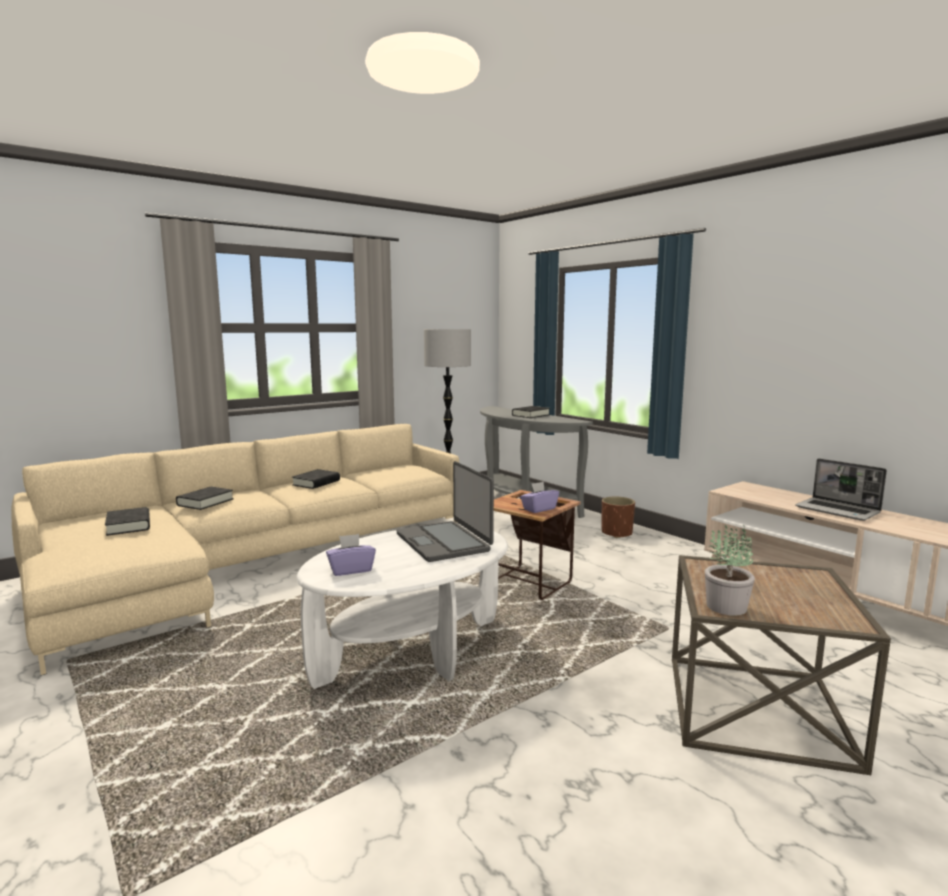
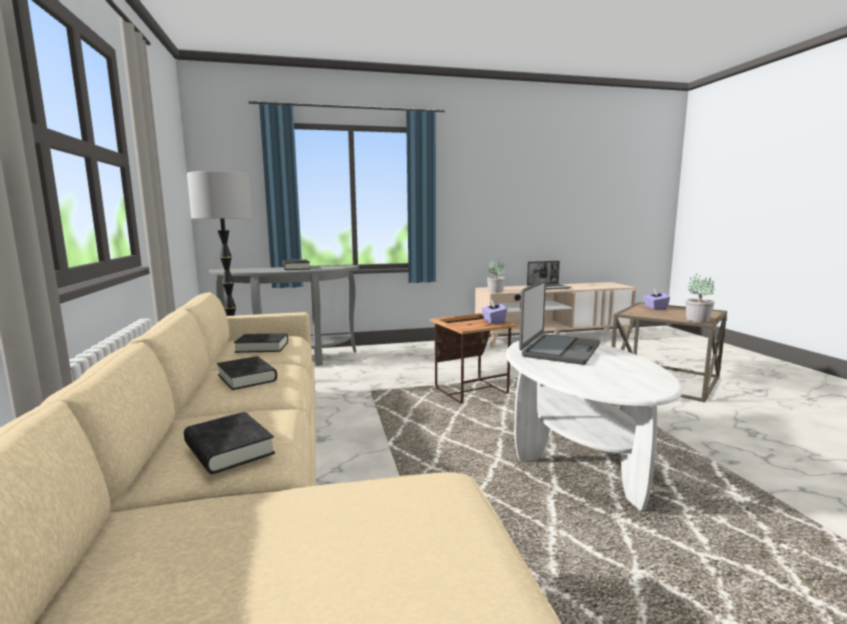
camera: 65 degrees left, 0 degrees up
black book [105,507,150,536] -> black book moved to [234,333,288,353]
purple tissue box [326,534,376,576] -> purple tissue box moved to [644,288,670,310]
laptop [397,461,494,562] -> laptop turned 60 degrees counterclockwise [519,280,600,365]
brown planter [602,497,635,538] -> none
none -> potted plant [487,259,505,293]

